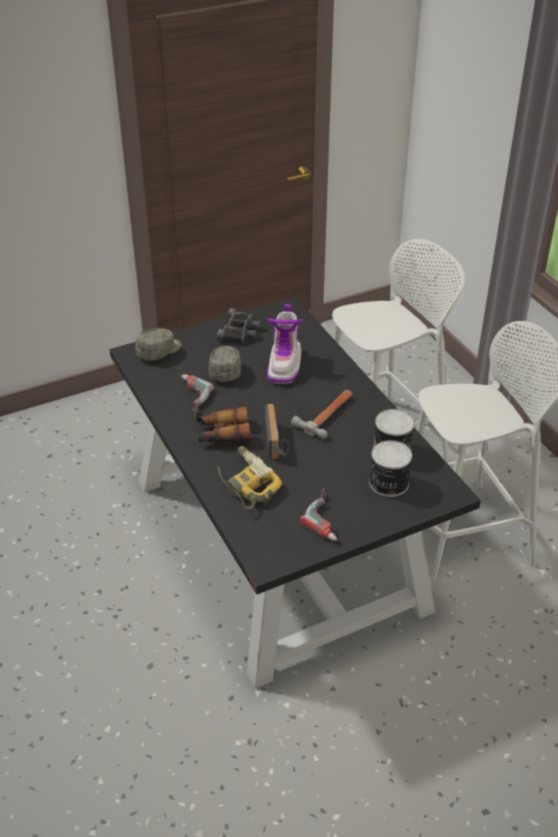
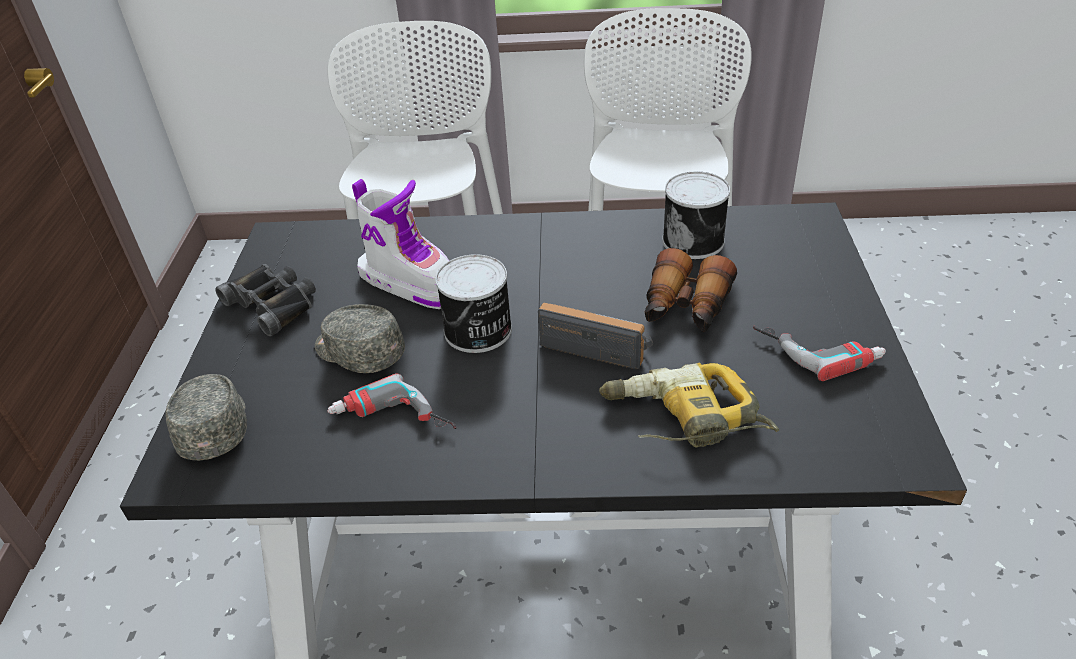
camera: 60 degrees left, 0 degrees up
binoculars [196,406,251,444] -> binoculars moved to [645,248,737,332]
hammer [291,390,353,439] -> none
can [369,440,412,497] -> can moved to [435,254,512,353]

